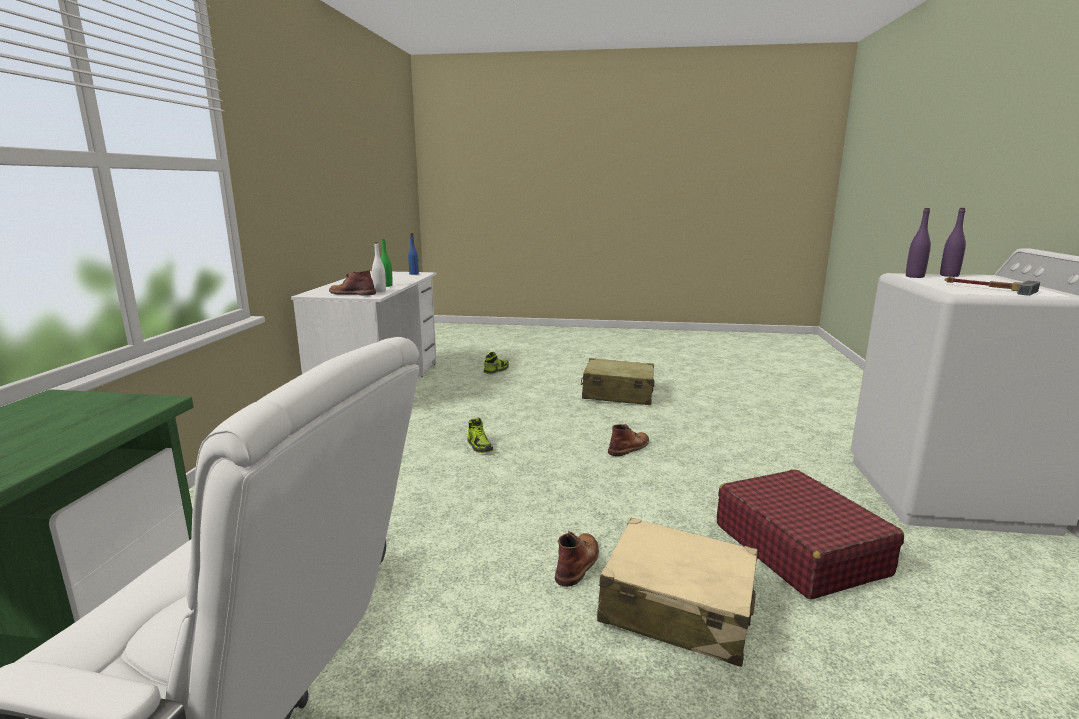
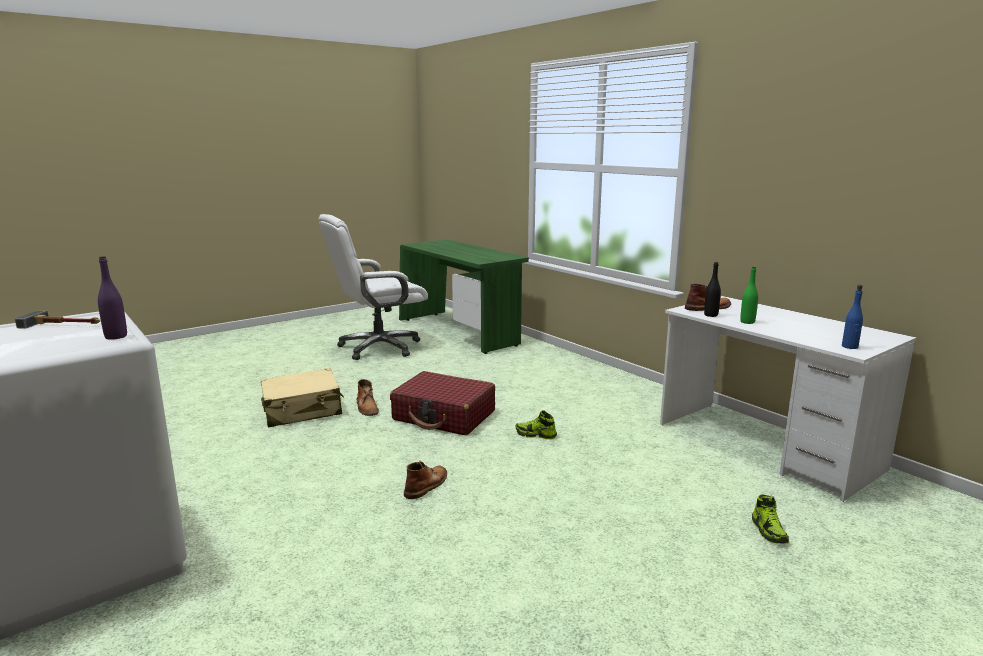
camera: 135 degrees right, 0 degrees up
white bottle [372,242,386,292] -> black bottle [704,262,721,317]
beige suitcase [581,358,654,405] -> none
brown boot [608,424,649,456] -> brown boot turned 150 degrees counterclockwise [404,461,447,499]
red suitcase [717,469,904,599] -> red suitcase moved to [390,371,495,436]
purple bottle [940,208,966,277] -> none

